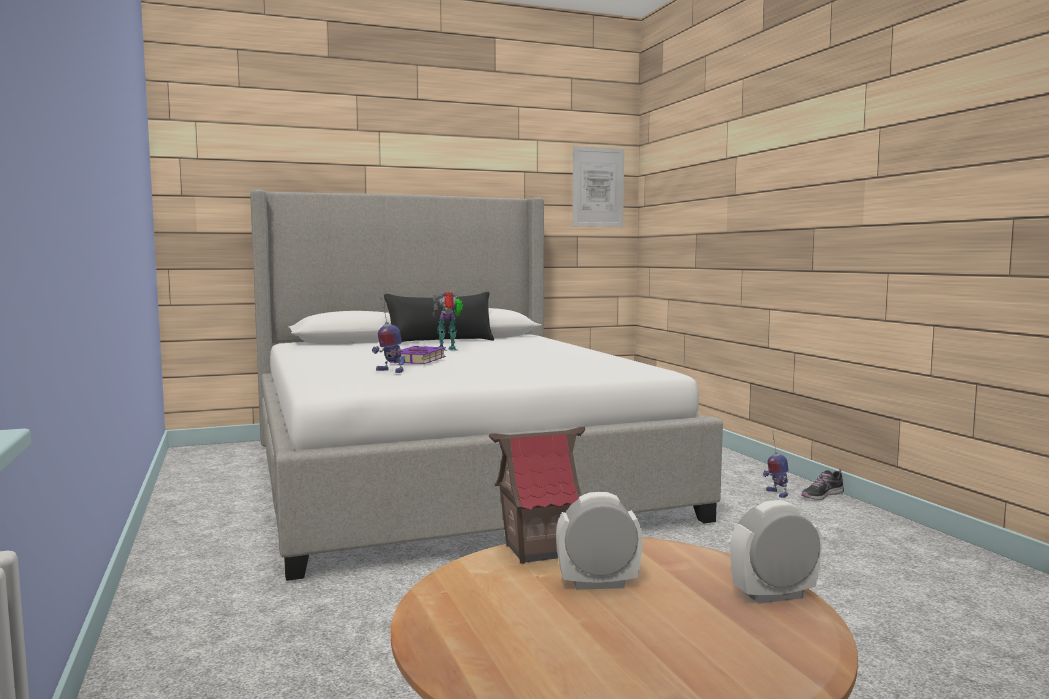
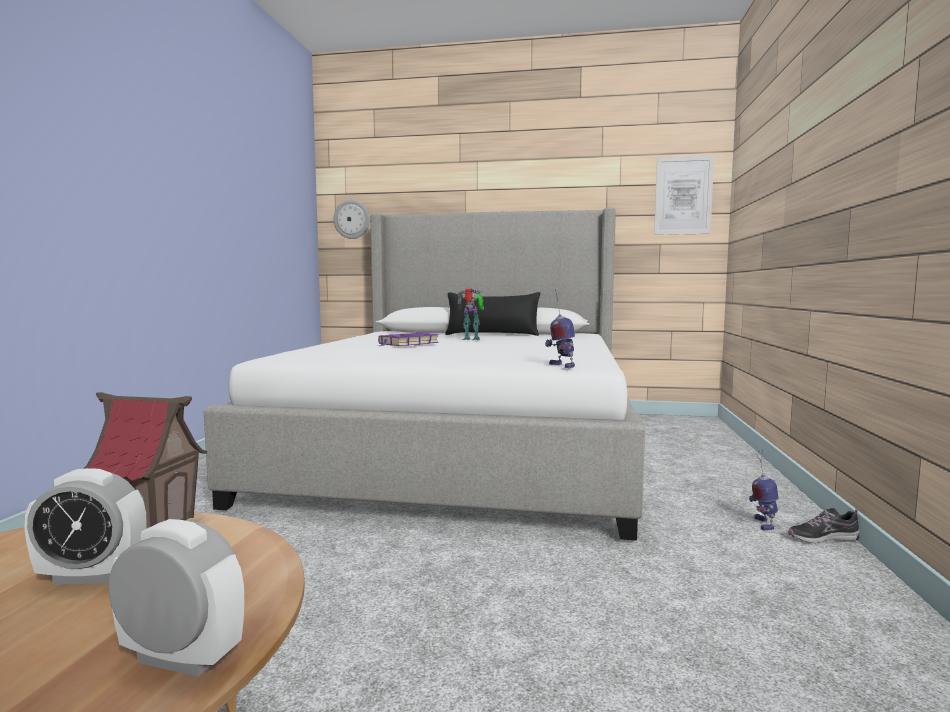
camera: 30 degrees right, 0 degrees up
toy robot [372,298,403,373] -> toy robot moved to [545,289,575,368]
alarm clock [556,492,643,590] -> alarm clock turned 150 degrees clockwise [24,468,147,585]
none -> wall clock [334,200,370,239]

